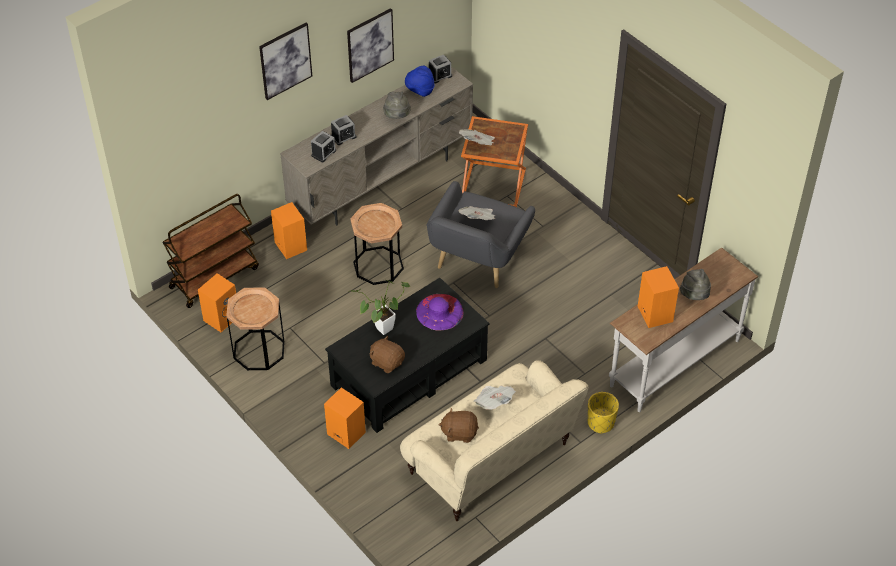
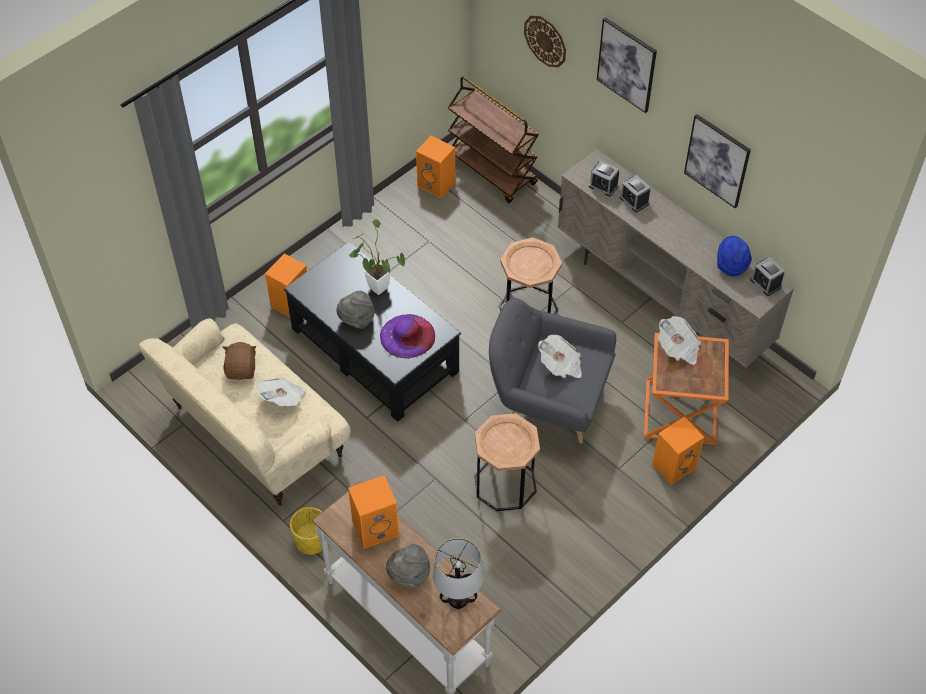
camera: 85 degrees right, 5 degrees up
brown side table [226,287,285,370] -> brown side table moved to [474,413,540,511]
orange speaker [271,202,307,259] -> orange speaker moved to [652,416,704,485]
brown plush toy [370,335,405,373] -> none
grey hat [383,92,411,119] -> grey hat moved to [336,291,374,329]
none -> table lamp [433,538,484,609]
none -> wall clock [524,16,566,67]

